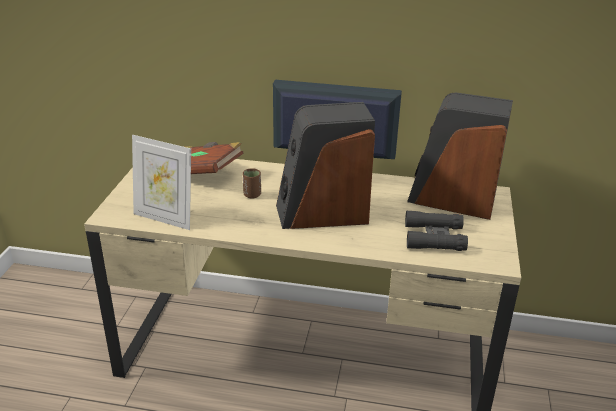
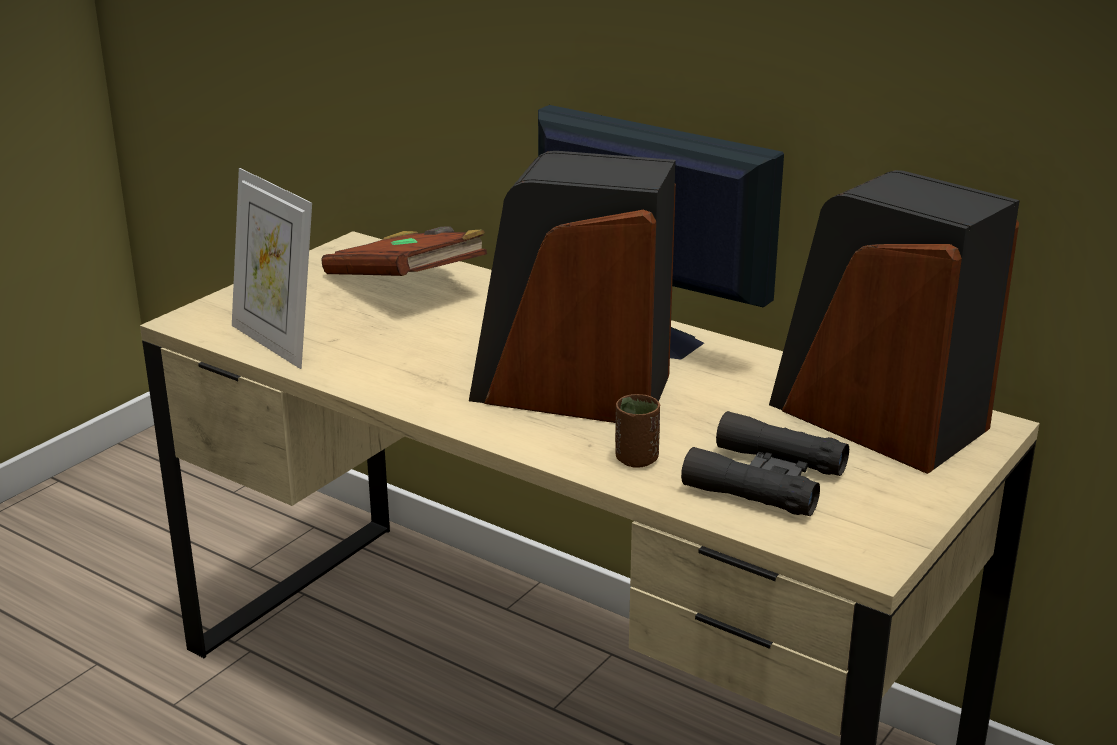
camera: 25 degrees right, 5 degrees down
brown cup [243,168,261,198] -> brown cup moved to [615,394,660,468]

